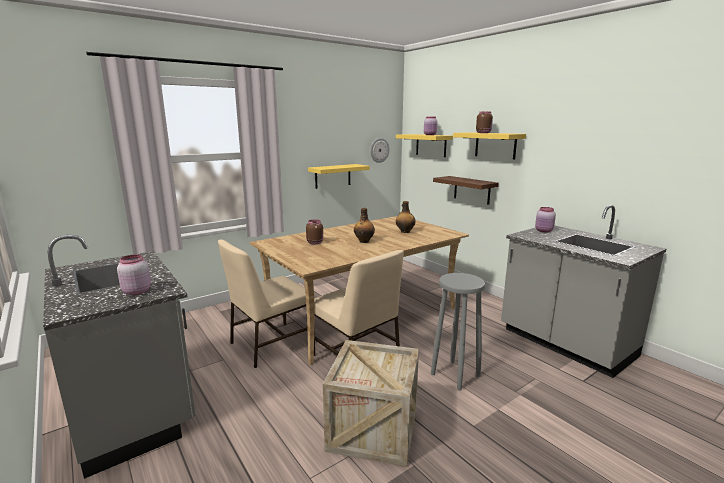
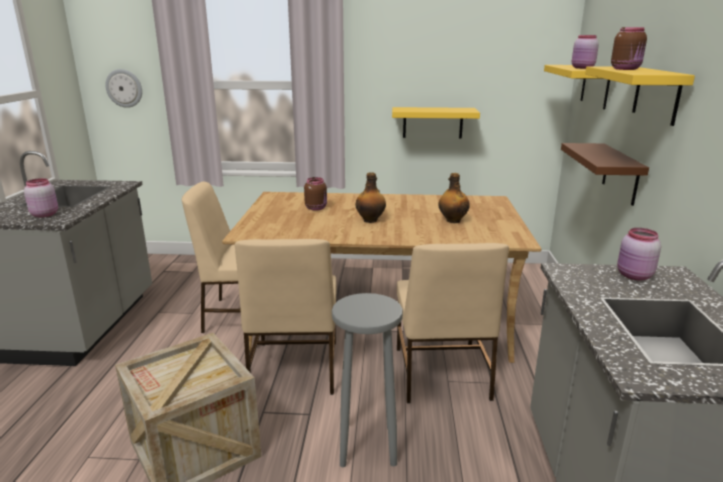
camera: 40 degrees right, 5 degrees up
wall clock [370,138,390,163] -> wall clock moved to [105,69,142,108]
none -> beige chair [397,243,509,403]

